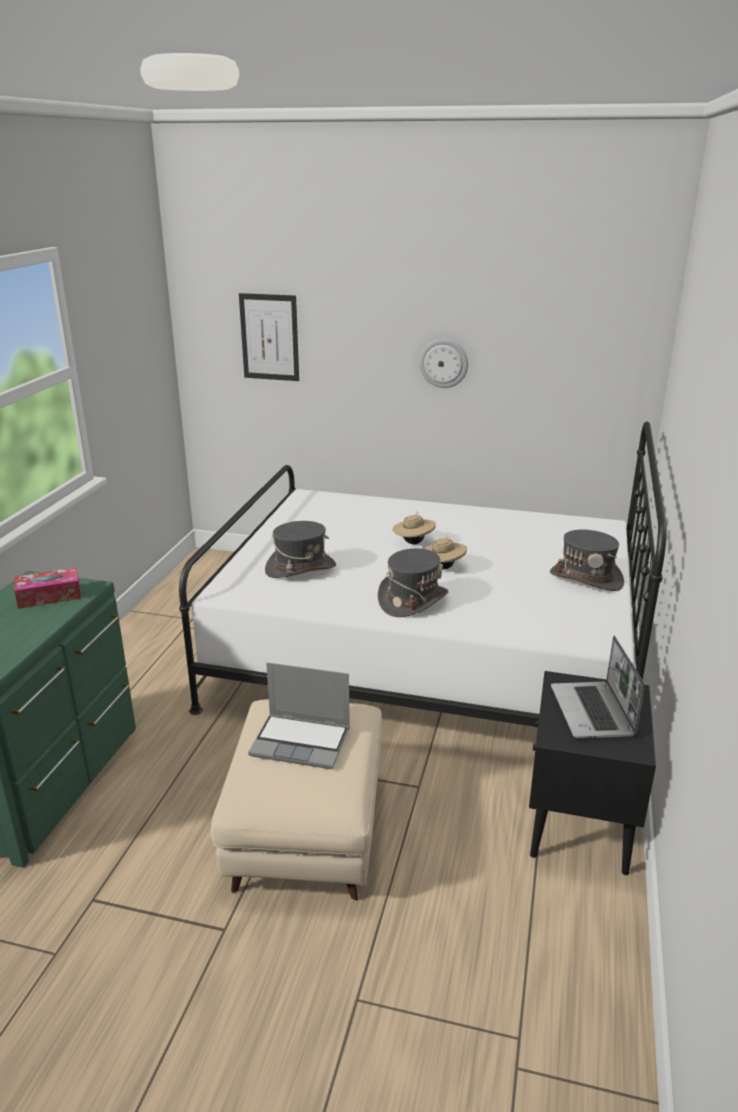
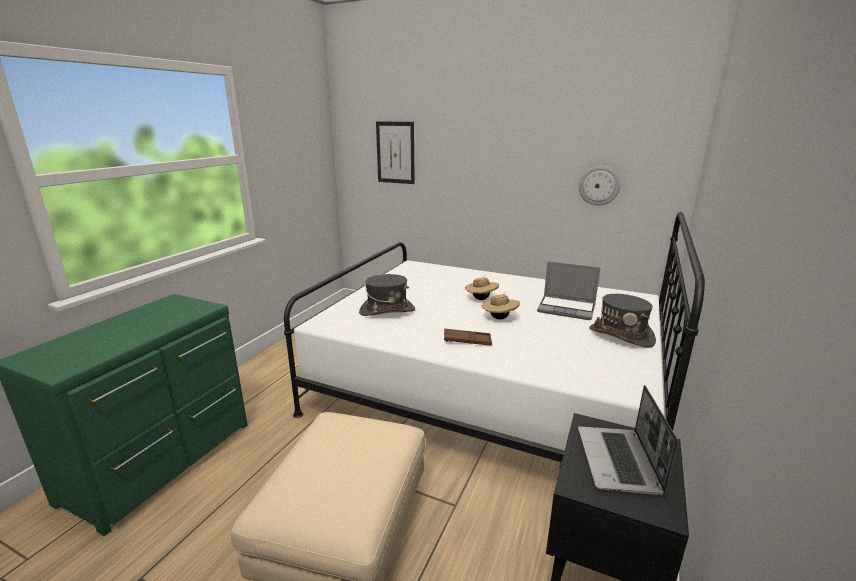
camera: 10 degrees right, 5 degrees down
tissue box [14,567,81,609] -> none
laptop [248,662,350,769] -> laptop moved to [537,261,600,320]
grey hat [378,548,449,617] -> brown tray [444,329,492,346]
wall clock [419,339,468,388] -> wall clock moved to [579,166,621,206]

